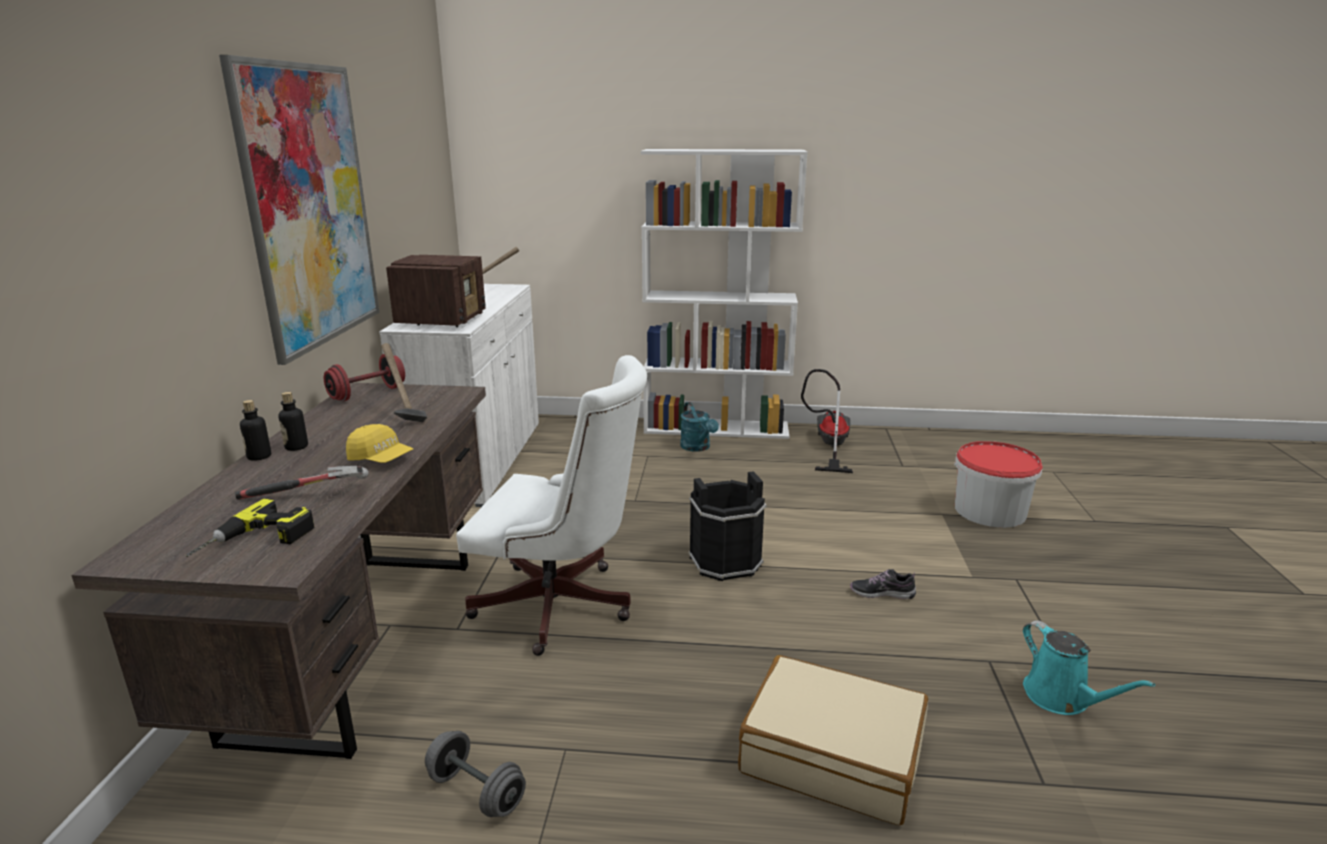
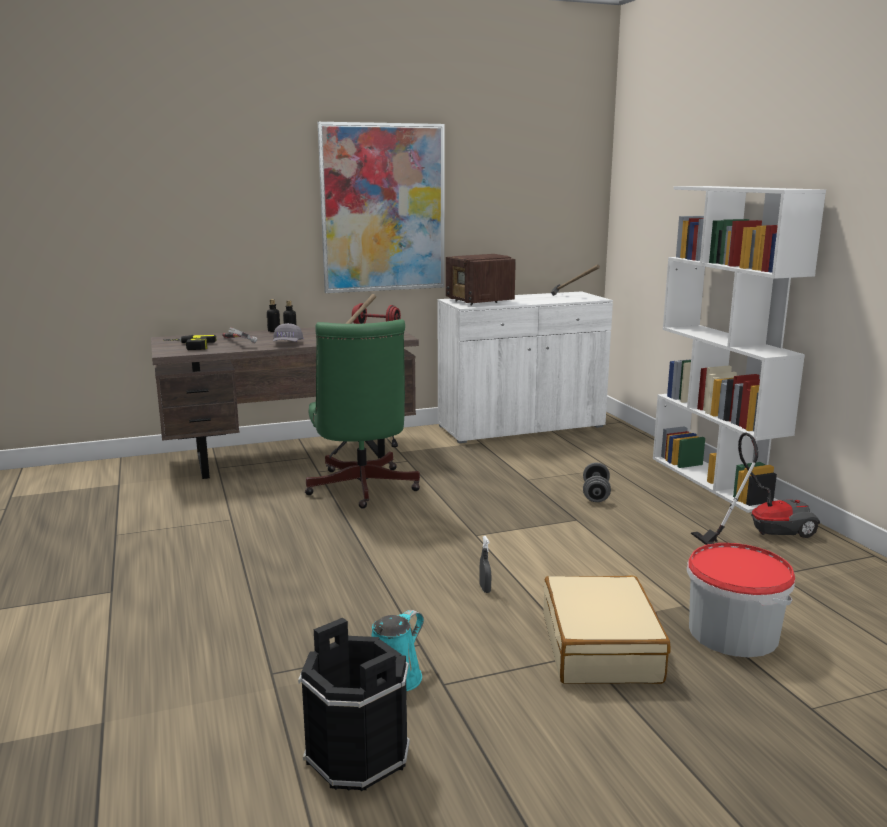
camera: 65 degrees right, 5 degrees down
yellow cap [346,424,413,463] -> grey cap [273,323,303,342]
radio [386,255,486,327] -> radio turned 75 degrees clockwise [446,254,516,306]
grey dumbbell [425,731,526,817] -> grey dumbbell moved to [583,463,611,502]
white office chair [456,355,647,656] -> green office chair [305,319,420,509]
turquoise watering can [680,402,719,452] -> none
black bucket [689,471,766,581] -> black bucket moved to [298,618,410,791]
beige suitcase [738,655,928,825] -> beige suitcase moved to [543,575,670,684]
shoe [850,569,916,599] -> grey spray bottle [479,536,491,593]

